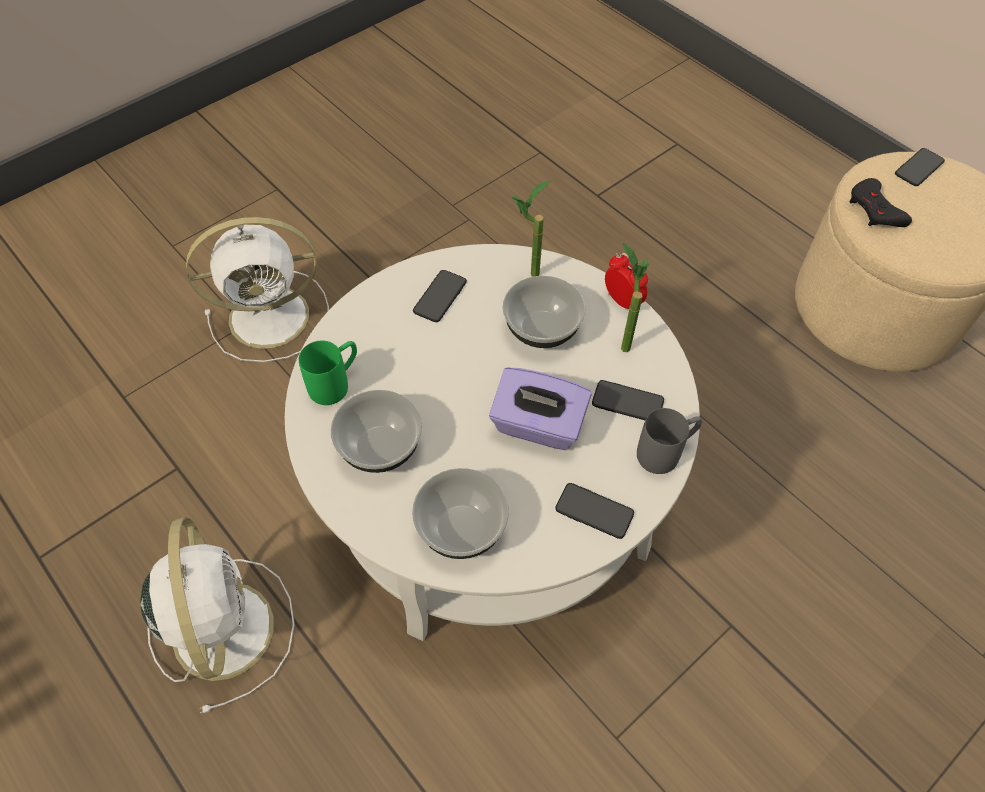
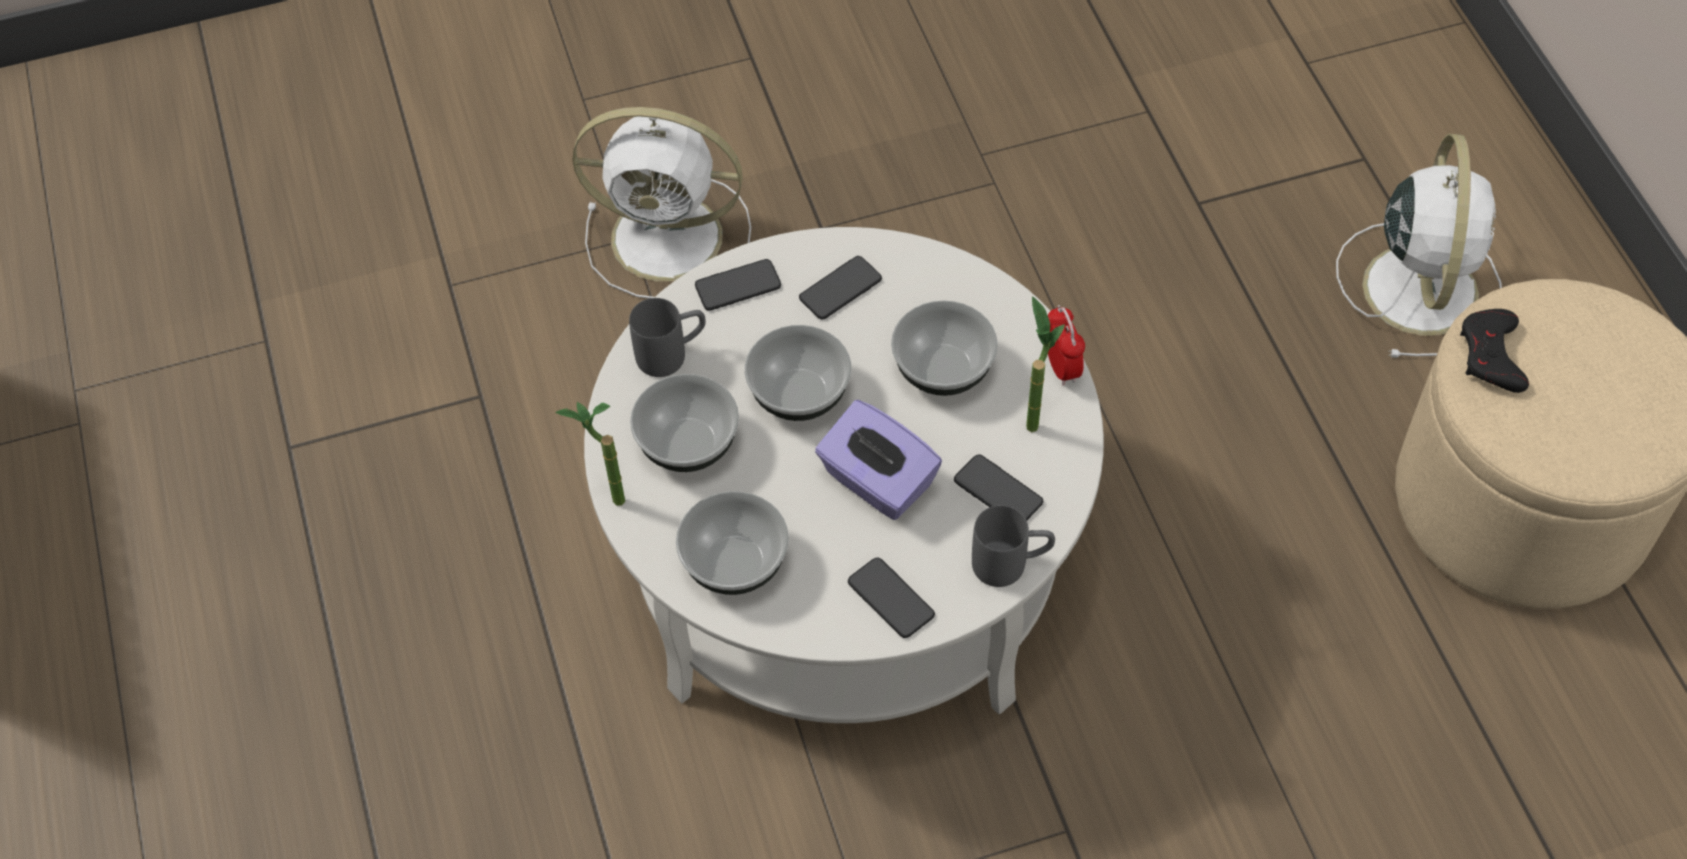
camera: 25 degrees right, 0 degrees up
white fan [140,517,295,713] -> white fan moved to [1336,134,1502,358]
green mug [299,340,357,405] -> grey mug [629,298,706,377]
potted plant [512,181,551,277] -> potted plant moved to [555,402,625,506]
phone [895,148,945,186] -> phone moved to [695,259,781,311]
none -> bowl [744,325,851,421]

